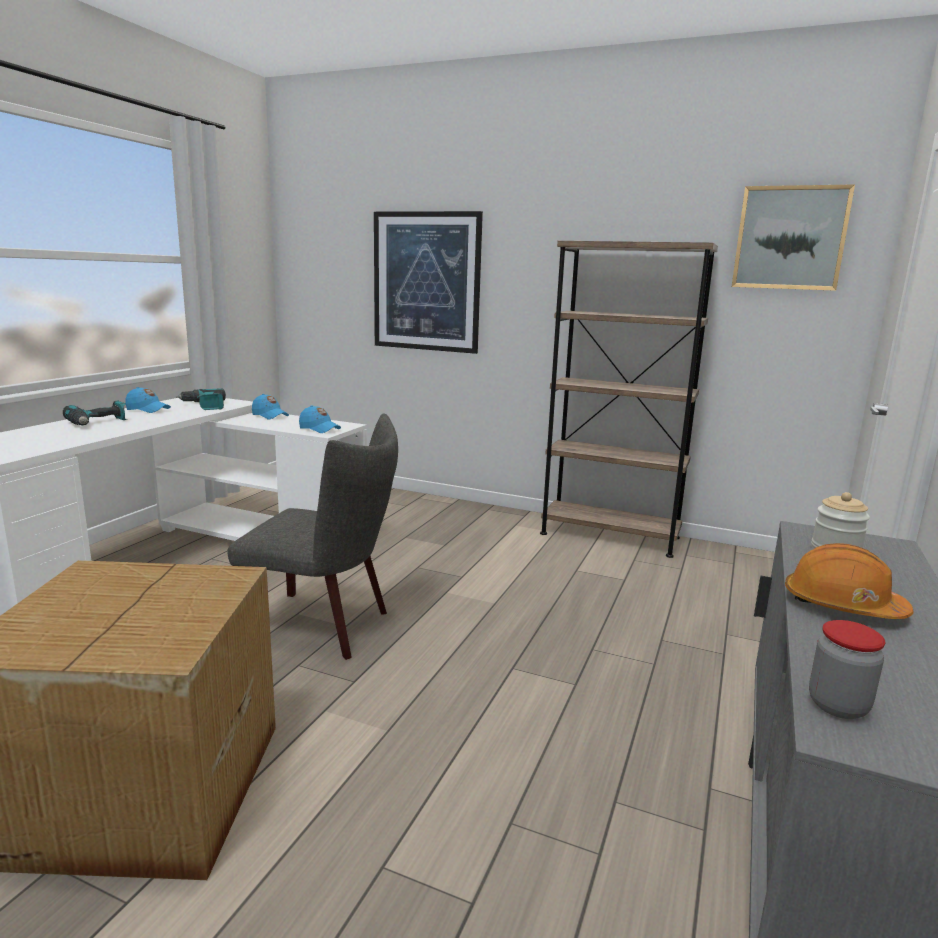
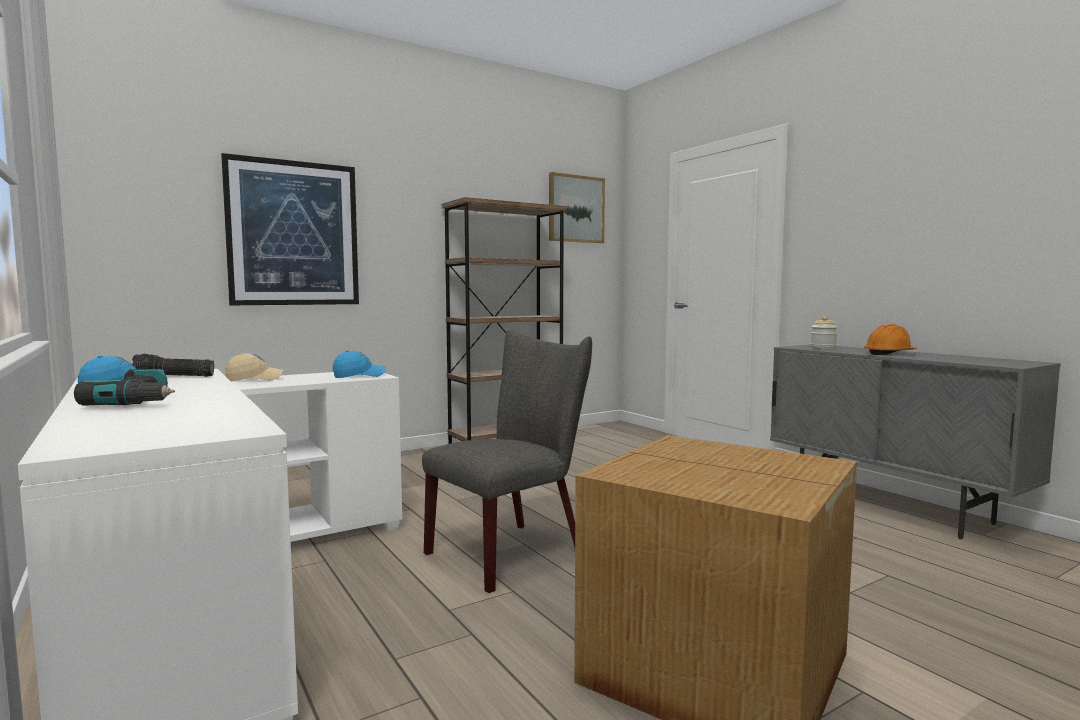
camera: 55 degrees left, 10 degrees down
power drill [176,388,226,410] -> flashlight [132,354,214,377]
blue cap [252,394,289,420] -> beige cap [226,353,284,381]
jar [809,620,885,719] -> none

